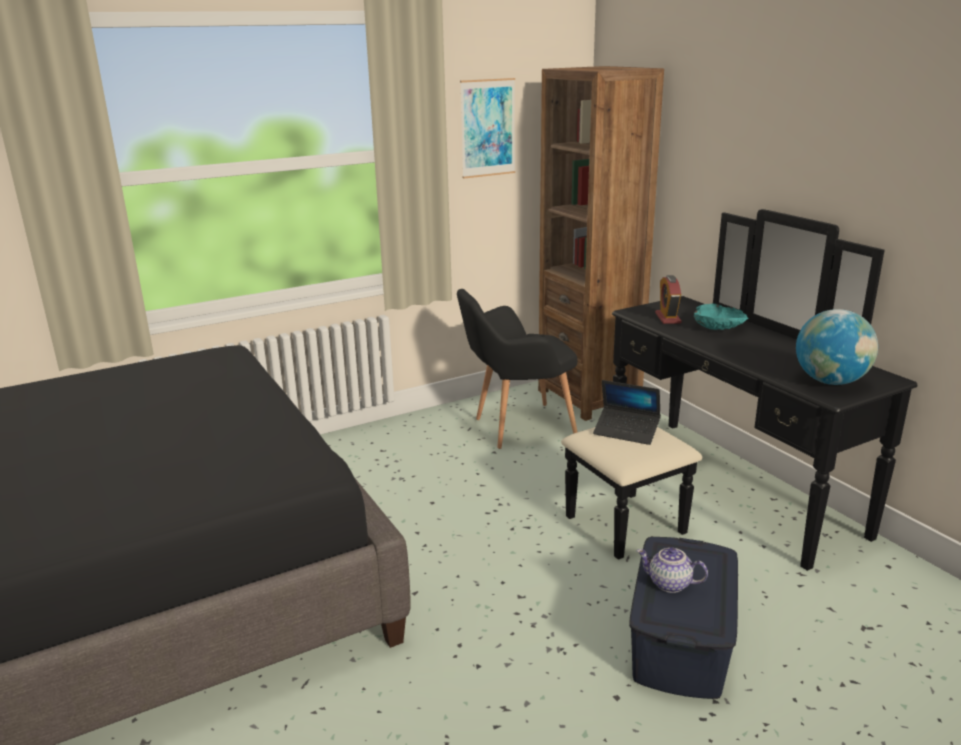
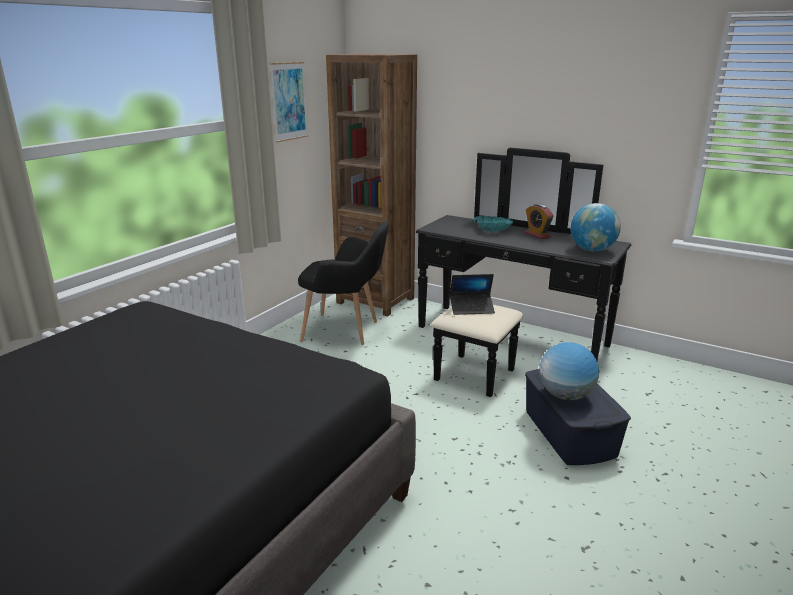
camera: 30 degrees left, 0 degrees up
black armchair [457,289,577,449] -> black armchair turned 120 degrees counterclockwise [298,221,389,345]
teapot [637,547,708,593] -> globe [539,342,599,400]
alarm clock [655,275,682,324] -> alarm clock moved to [524,204,554,239]

